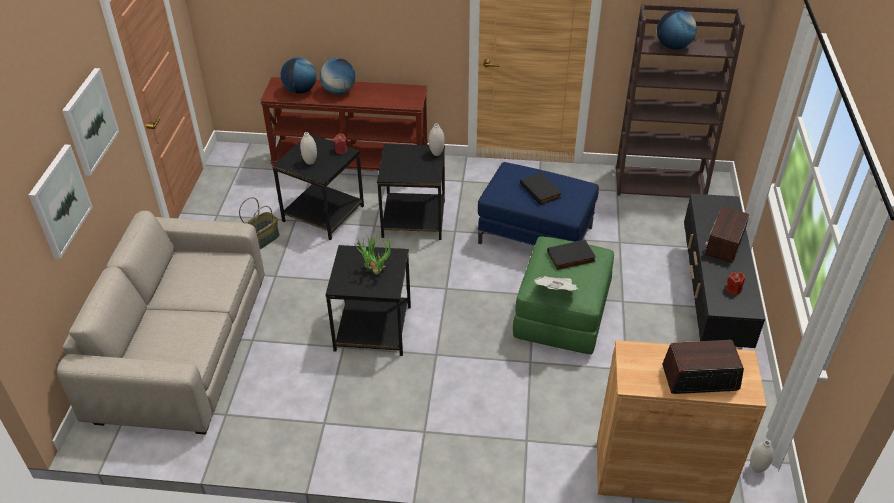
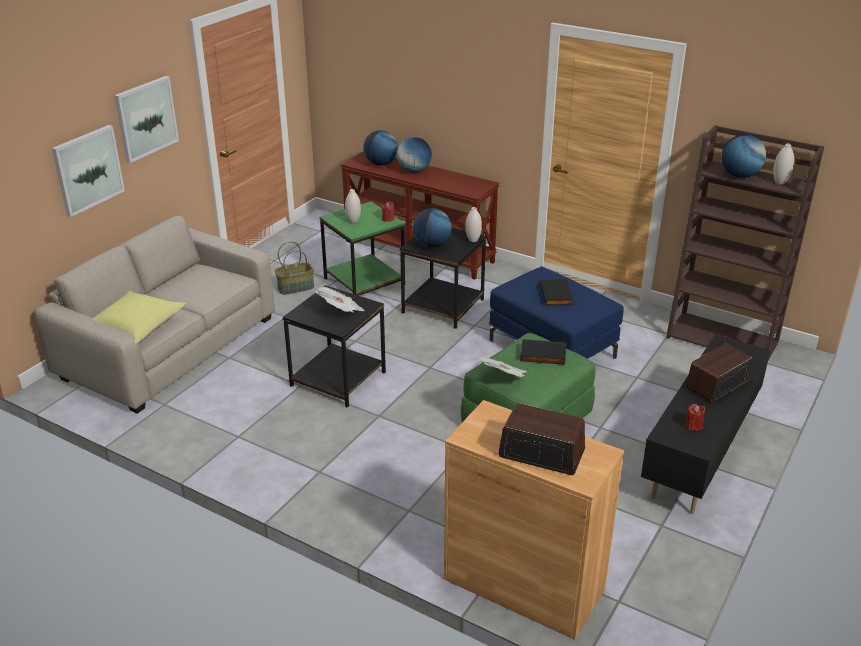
camera: 25 degrees right, 10 degrees down
black side table [272,133,364,240] -> green side table [320,201,405,296]
potted plant [355,233,392,274] -> newspaper [315,287,365,313]
white vase [750,440,774,473] -> white vase moved to [773,143,794,184]
none -> yellow pillow [92,291,186,343]
none -> globe [413,208,452,247]

